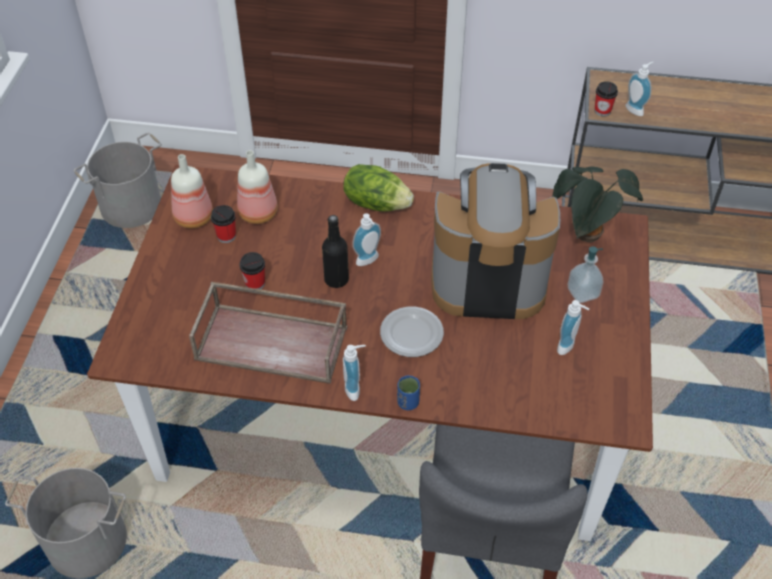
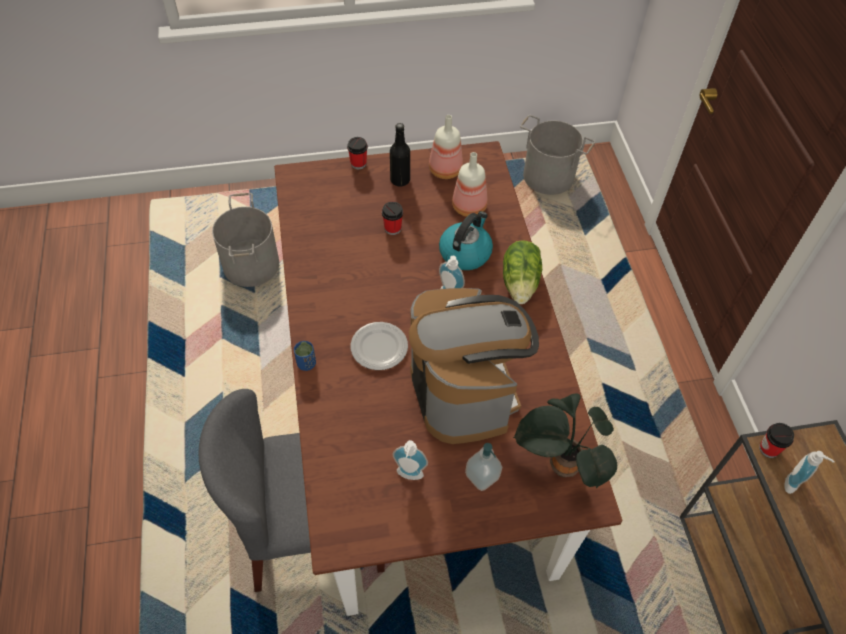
camera: 70 degrees right, 5 degrees up
brown tray [189,282,347,384] -> none
cup [211,205,236,243] -> cup moved to [347,137,368,169]
black bottle [322,215,349,288] -> black bottle moved to [390,123,410,187]
soap dispenser [343,345,366,401] -> none
none -> kettle [439,211,493,270]

